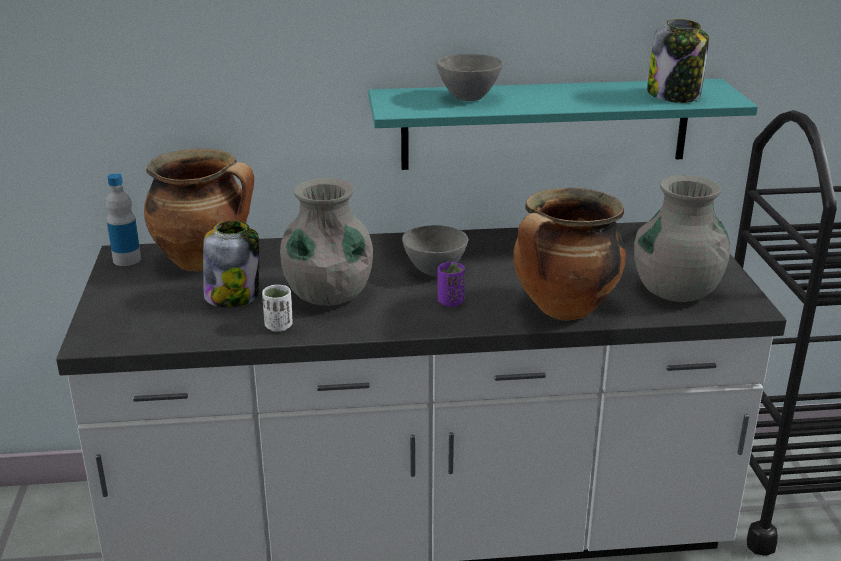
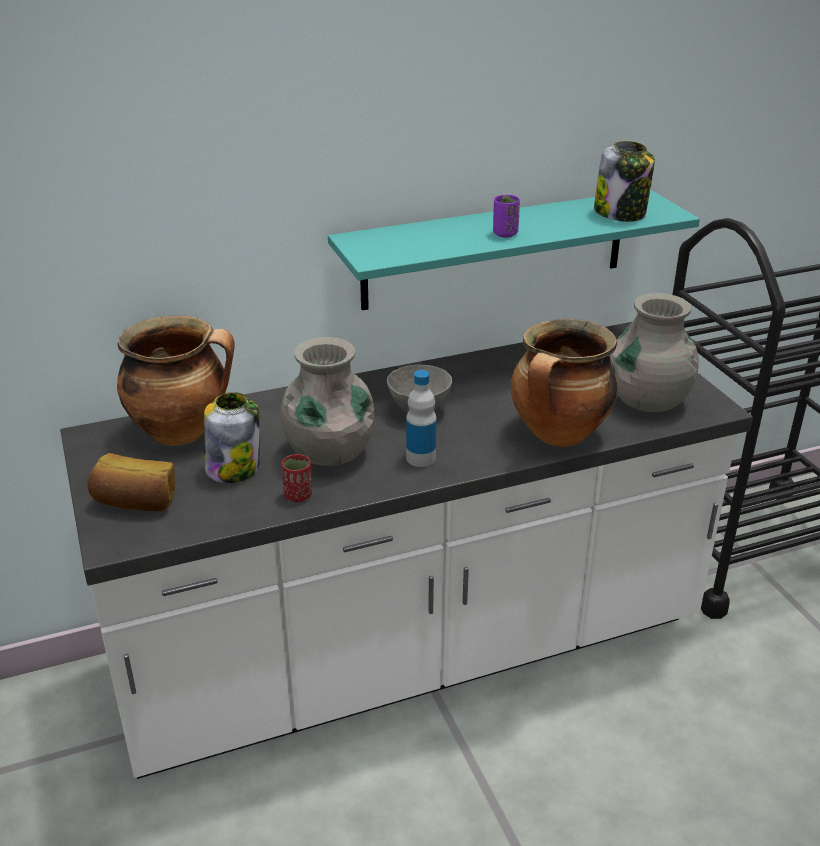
camera: 15 degrees left, 5 degrees up
bottle [106,173,141,266] -> bottle moved to [406,370,437,467]
white cup [262,285,293,332] -> red cup [282,454,312,502]
grey bowl [436,54,503,101] -> none
purple cup [438,262,465,307] -> purple cup moved to [493,194,520,237]
none -> bread [87,453,175,511]

